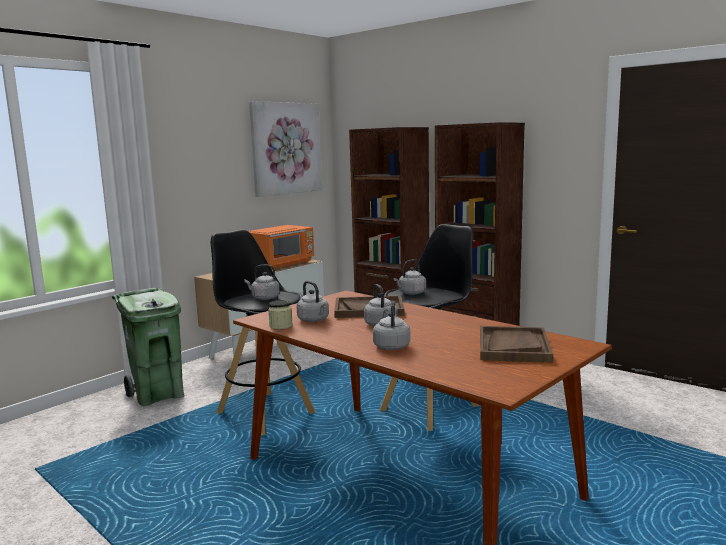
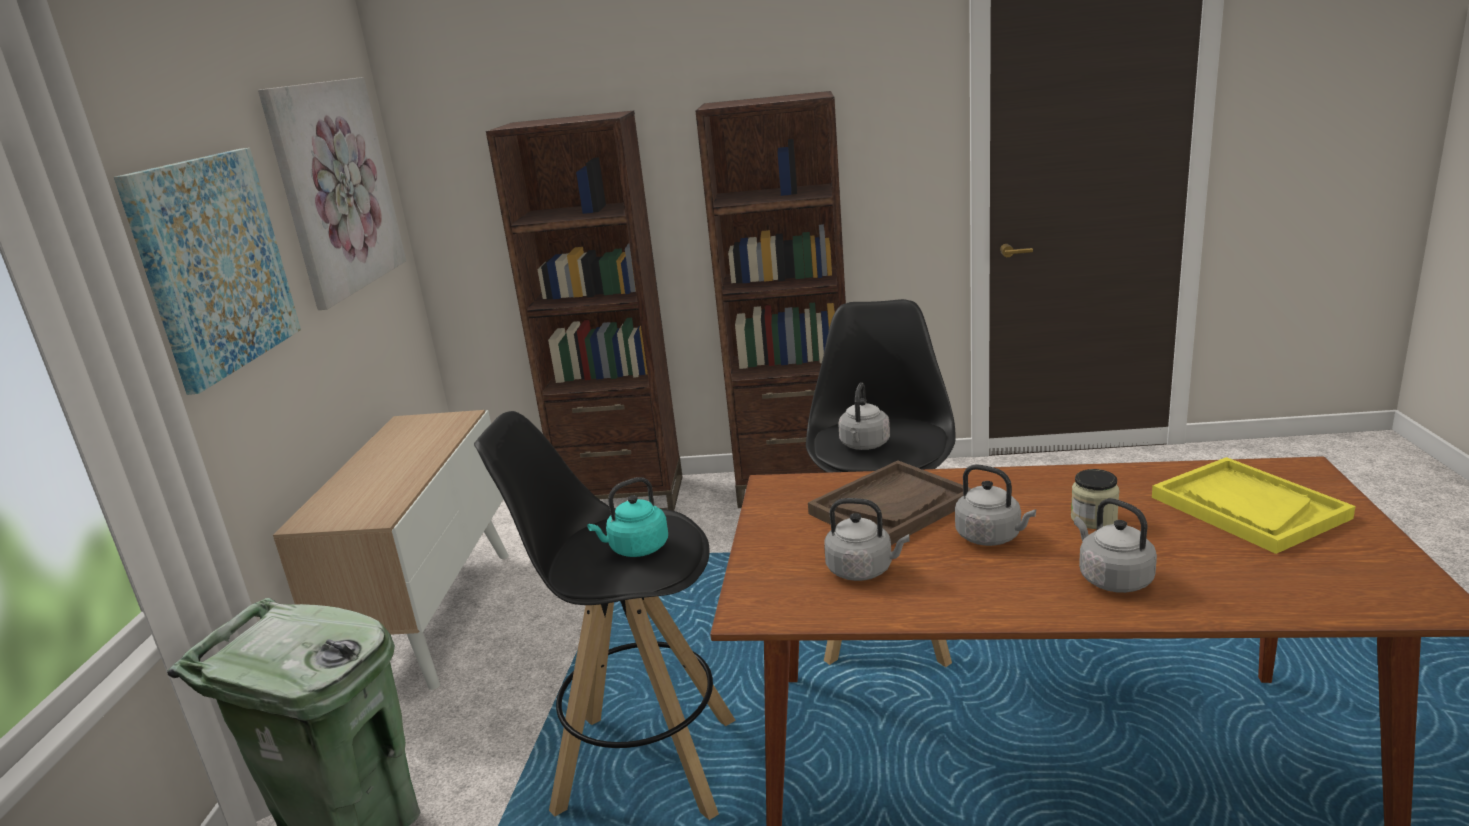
camera: 35 degrees left, 10 degrees up
grey kettle [244,265,279,300] -> turquoise kettle [587,477,668,557]
orange microwave [248,225,314,269] -> none
jar [268,300,293,329] -> jar moved to [1071,469,1120,529]
brown tray [480,326,553,363] -> yellow tray [1152,457,1355,554]
none -> picture [114,148,301,395]

